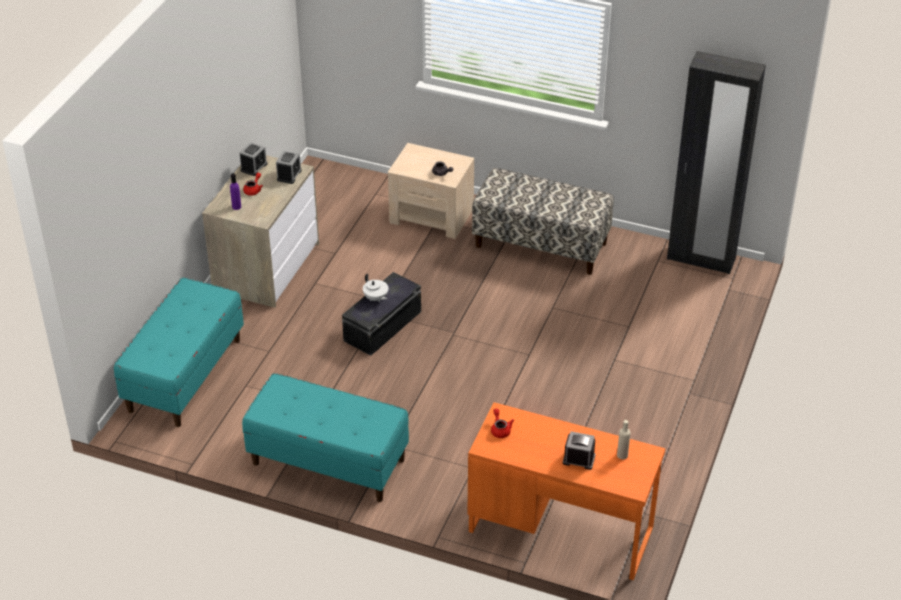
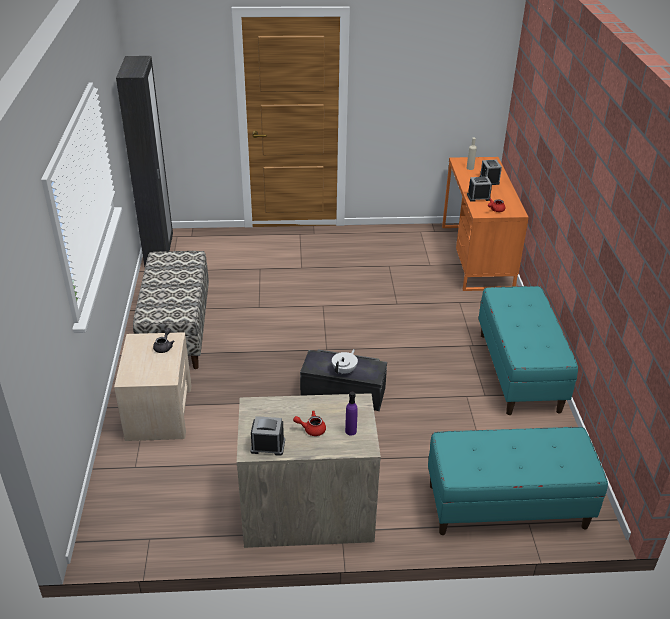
camera: 115 degrees left, 5 degrees down
alarm clock [276,151,302,184] -> alarm clock moved to [467,177,492,202]

